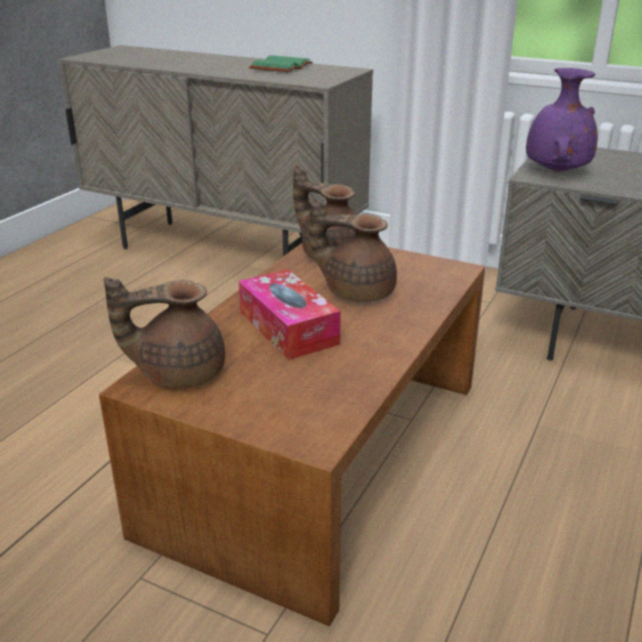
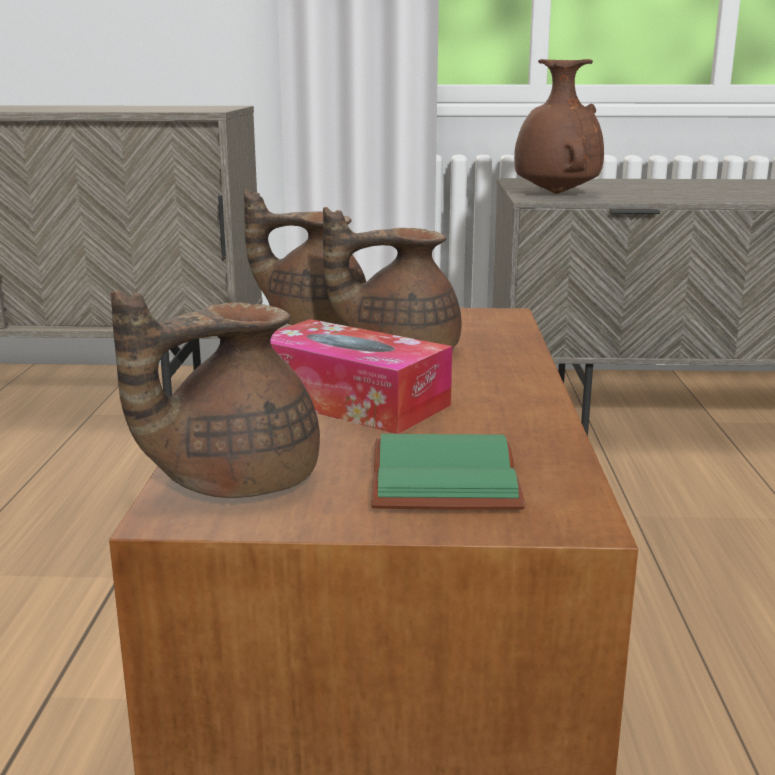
camera: 25 degrees left, 10 degrees down
green book [249,55,313,72] -> green book moved to [371,434,525,510]
purple vase [526,68,597,172] -> brown vase [514,59,604,194]

